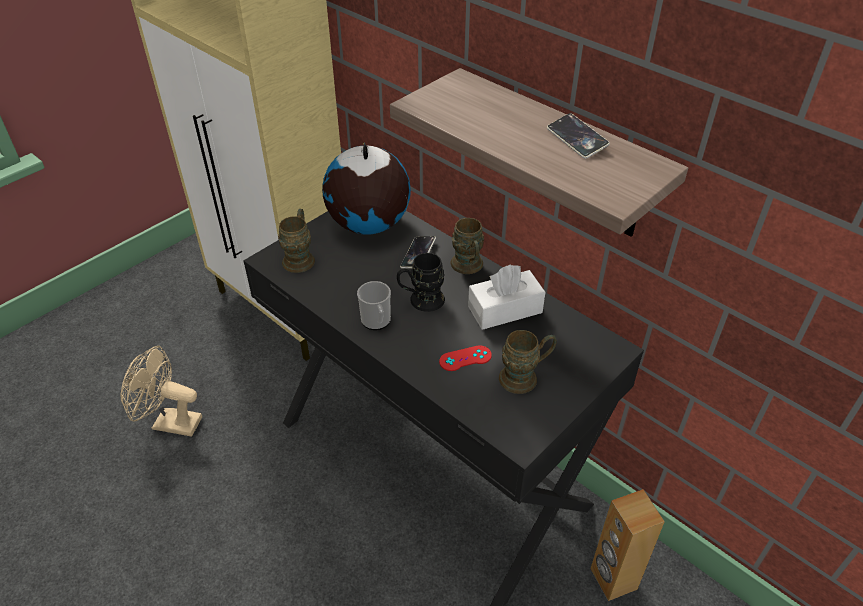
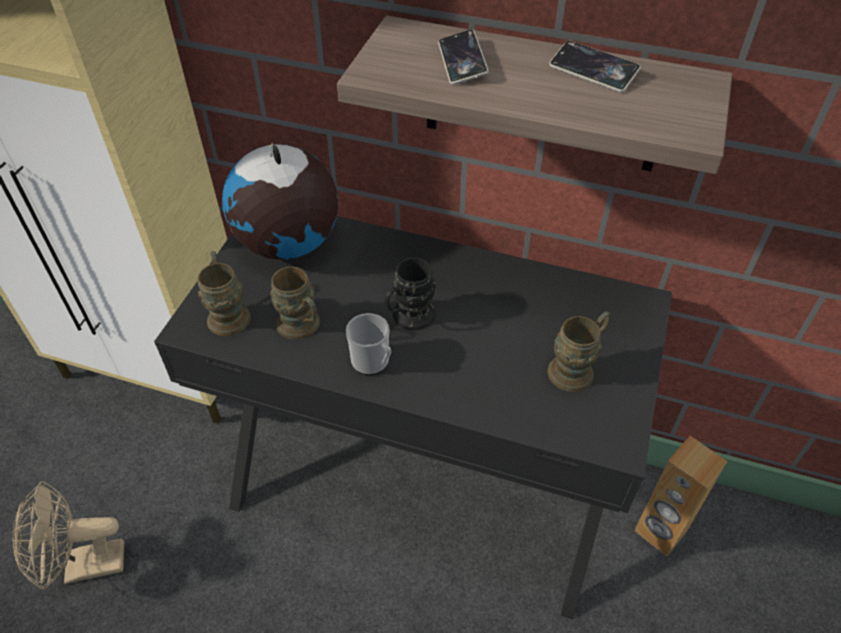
camera: 25 degrees left, 5 degrees up
phone [400,236,436,268] -> phone moved to [438,29,488,85]
red game controller [439,345,492,371] -> none
brown mug [451,218,484,274] -> brown mug moved to [270,267,320,340]
white tissue box [468,264,545,330] -> none

